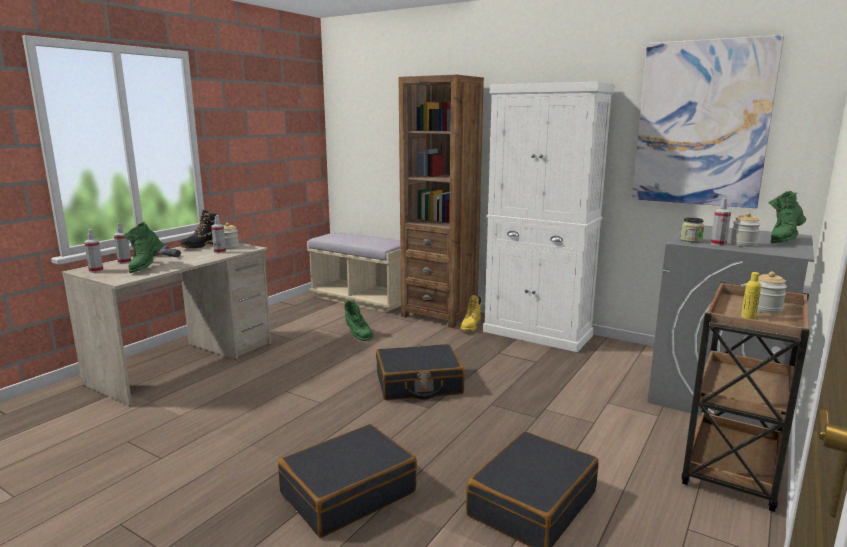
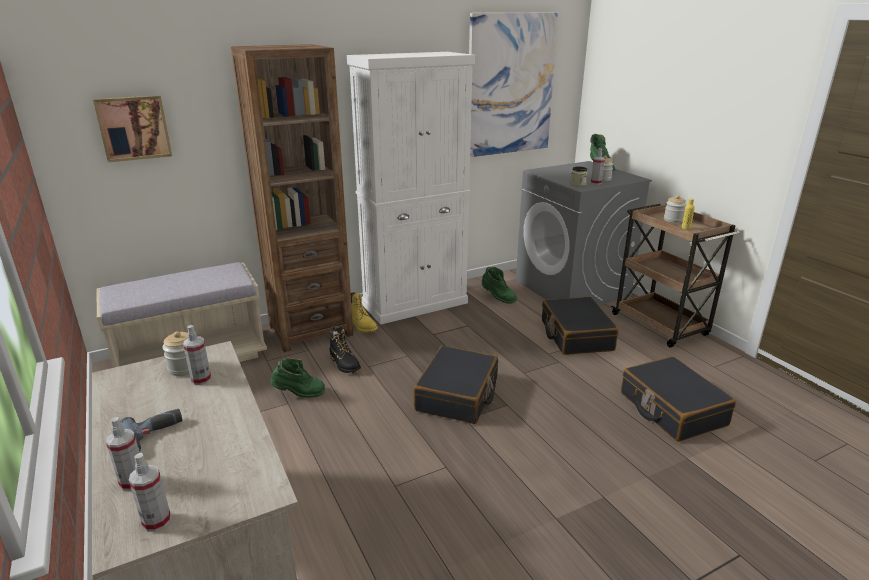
camera: 60 degrees left, 10 degrees up
green boot [123,222,164,273] -> green boot moved to [481,267,517,304]
black boot [180,210,217,248] -> black boot moved to [329,326,361,373]
black suitcase [278,424,417,538] -> black suitcase moved to [542,297,619,355]
none -> picture [93,95,172,162]

